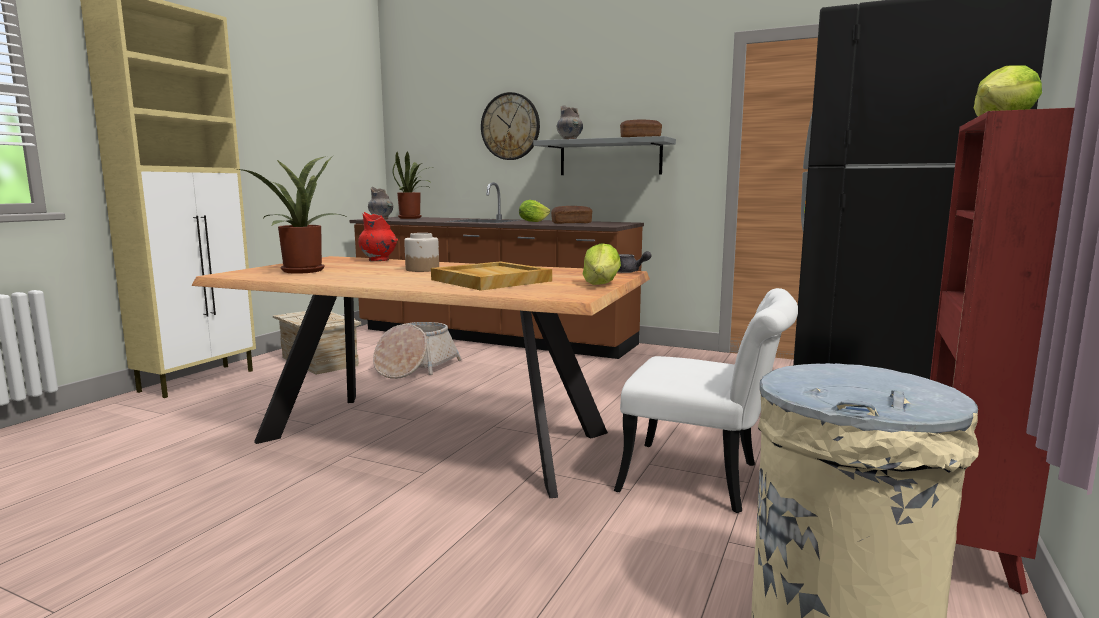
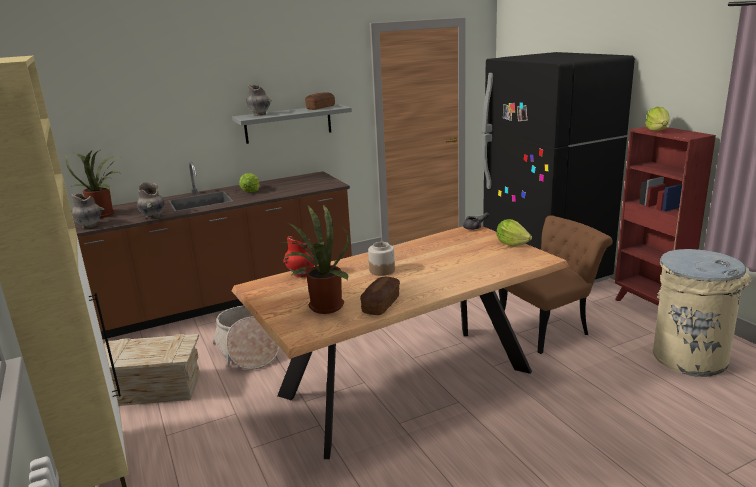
camera: 50 degrees left, 10 degrees up
beige tray [431,262,552,291] -> none
wall clock [481,92,540,160] -> none
bread [551,206,592,224] -> bread moved to [360,277,400,315]
white chair [614,288,798,513] -> brown chair [499,215,613,354]
none -> grey vase [137,182,165,219]

